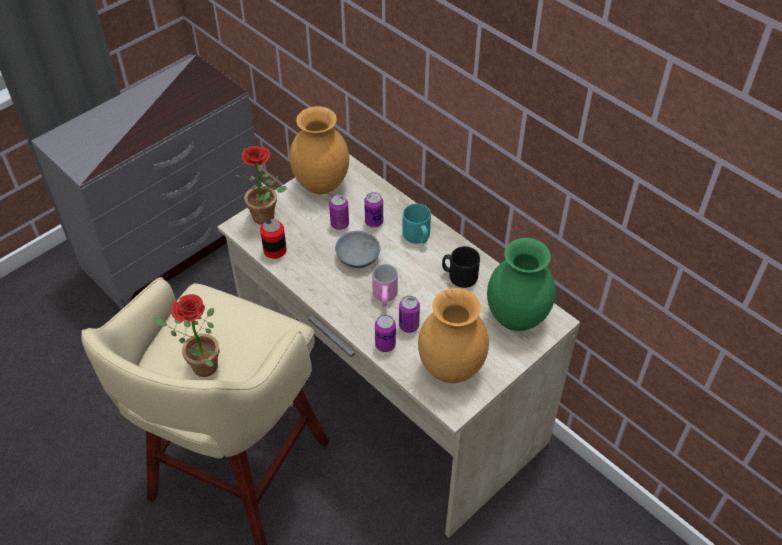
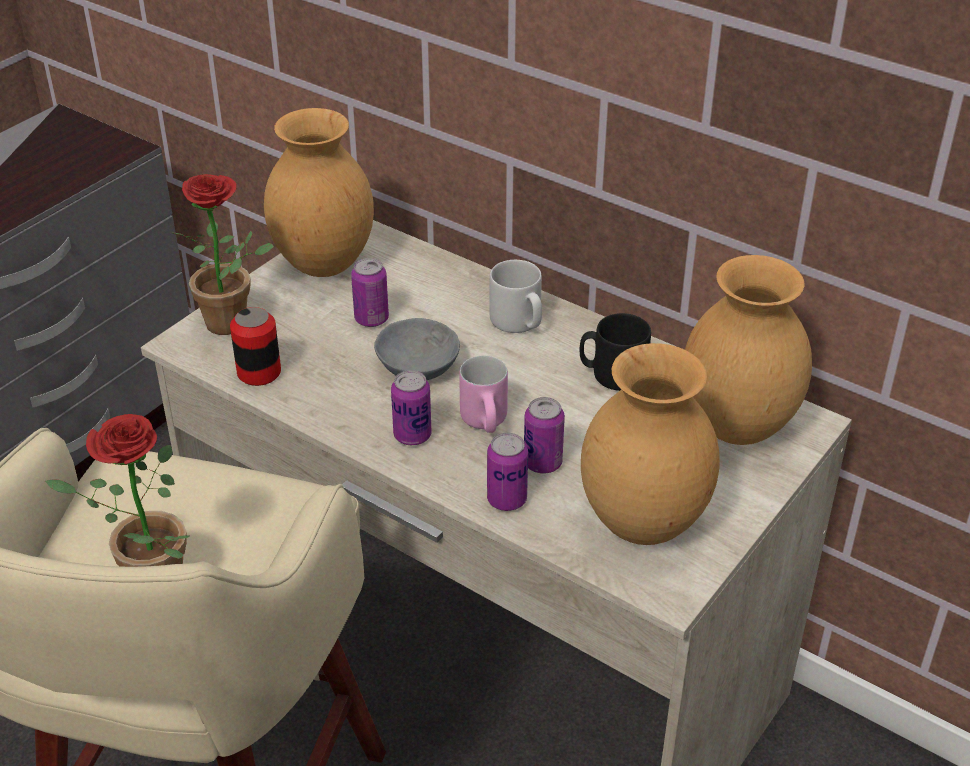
camera: 10 degrees left, 10 degrees down
can [364,192,383,228] -> can moved to [391,370,431,445]
turquoise mug [402,203,431,243] -> grey mug [490,260,542,333]
green vase [487,238,556,331] -> brown vase [685,255,812,445]

